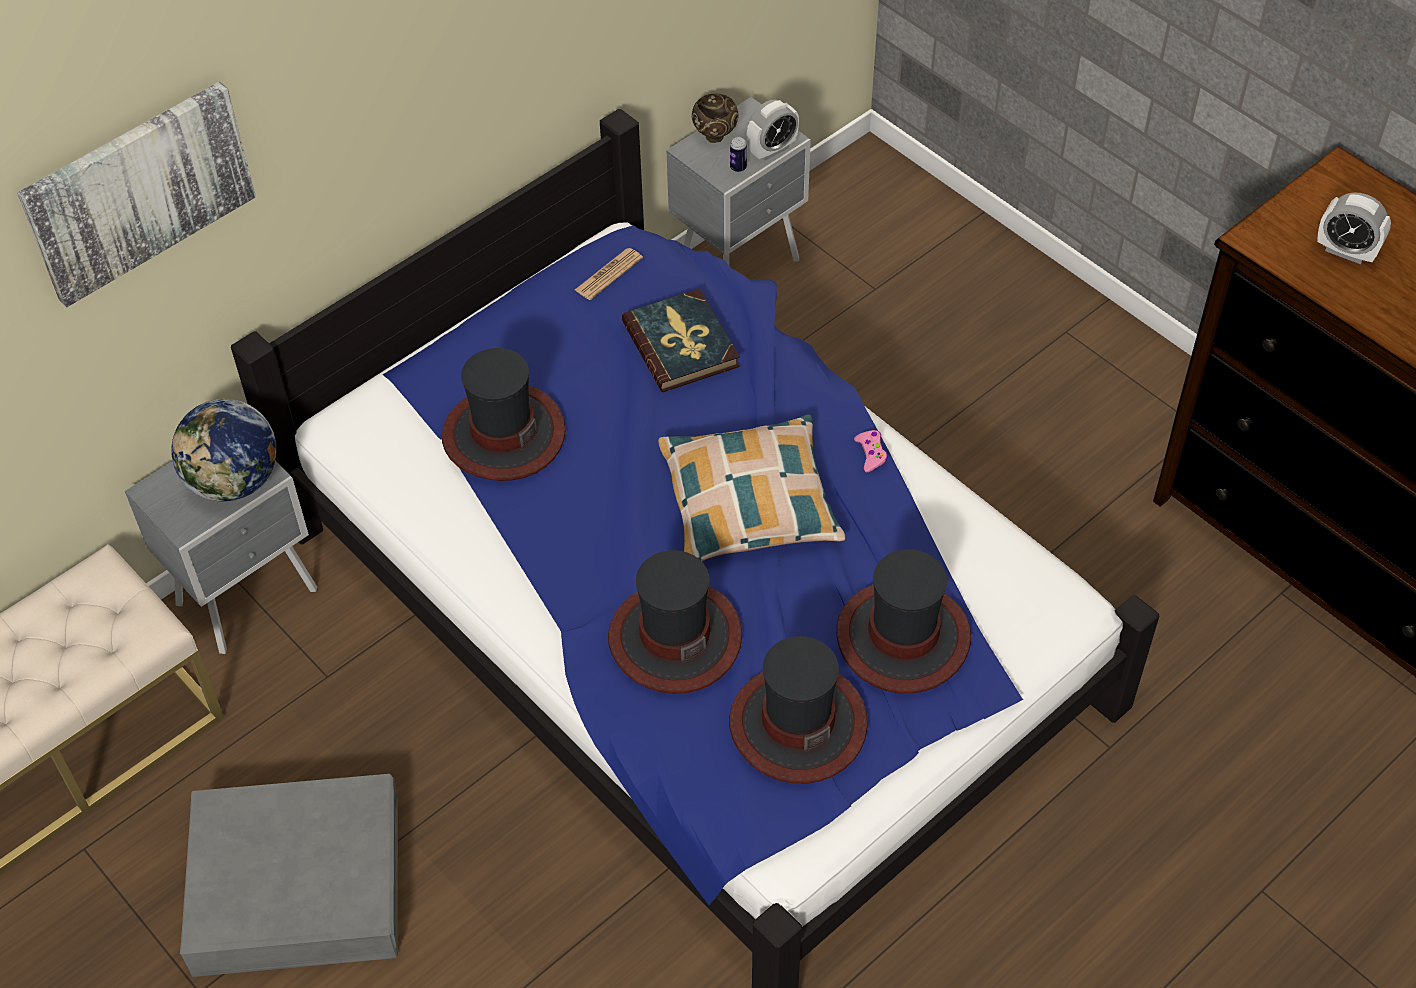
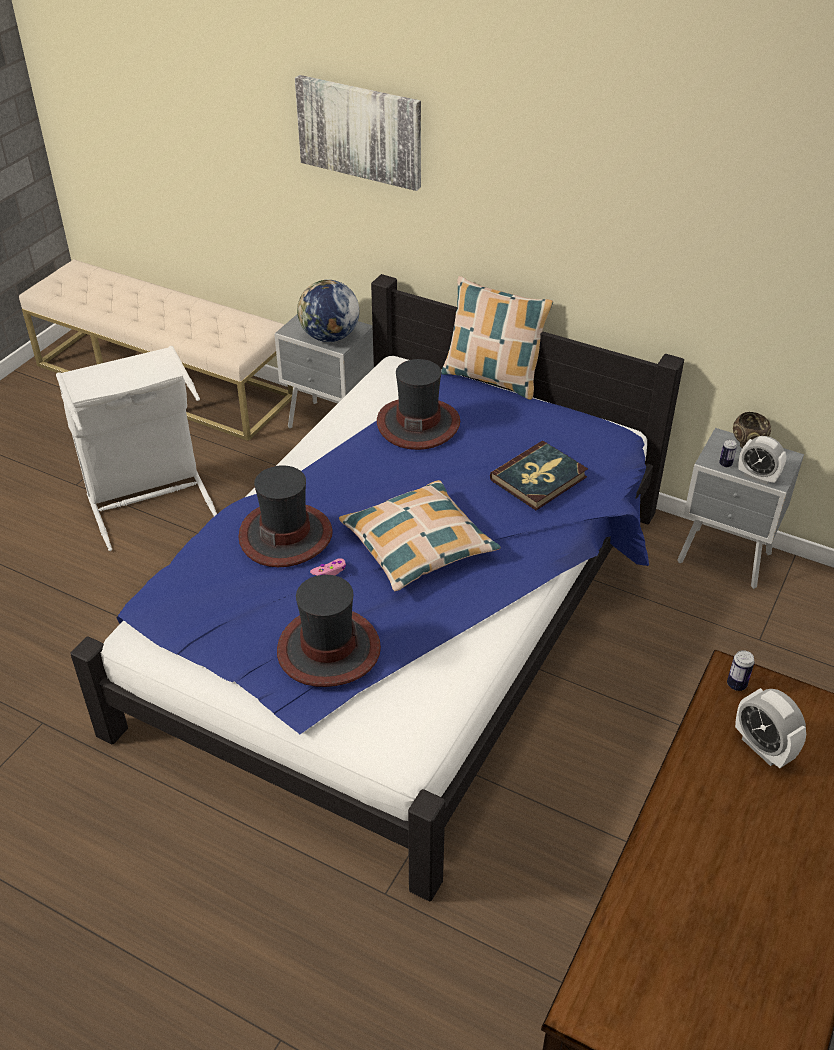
camera: 70 degrees right, 10 degrees down
grey storage box [180,774,398,977] -> white laundry basket [56,346,217,551]
newspaper [575,248,643,300] -> none
hat [729,636,868,784] -> none
pink game controller [854,430,888,472] -> pink game controller moved to [310,558,346,576]
alarm clock [1317,192,1391,264] -> alarm clock turned 45 degrees counterclockwise [735,688,806,768]
none -> pillow [441,276,553,400]
none -> can [727,650,755,691]

